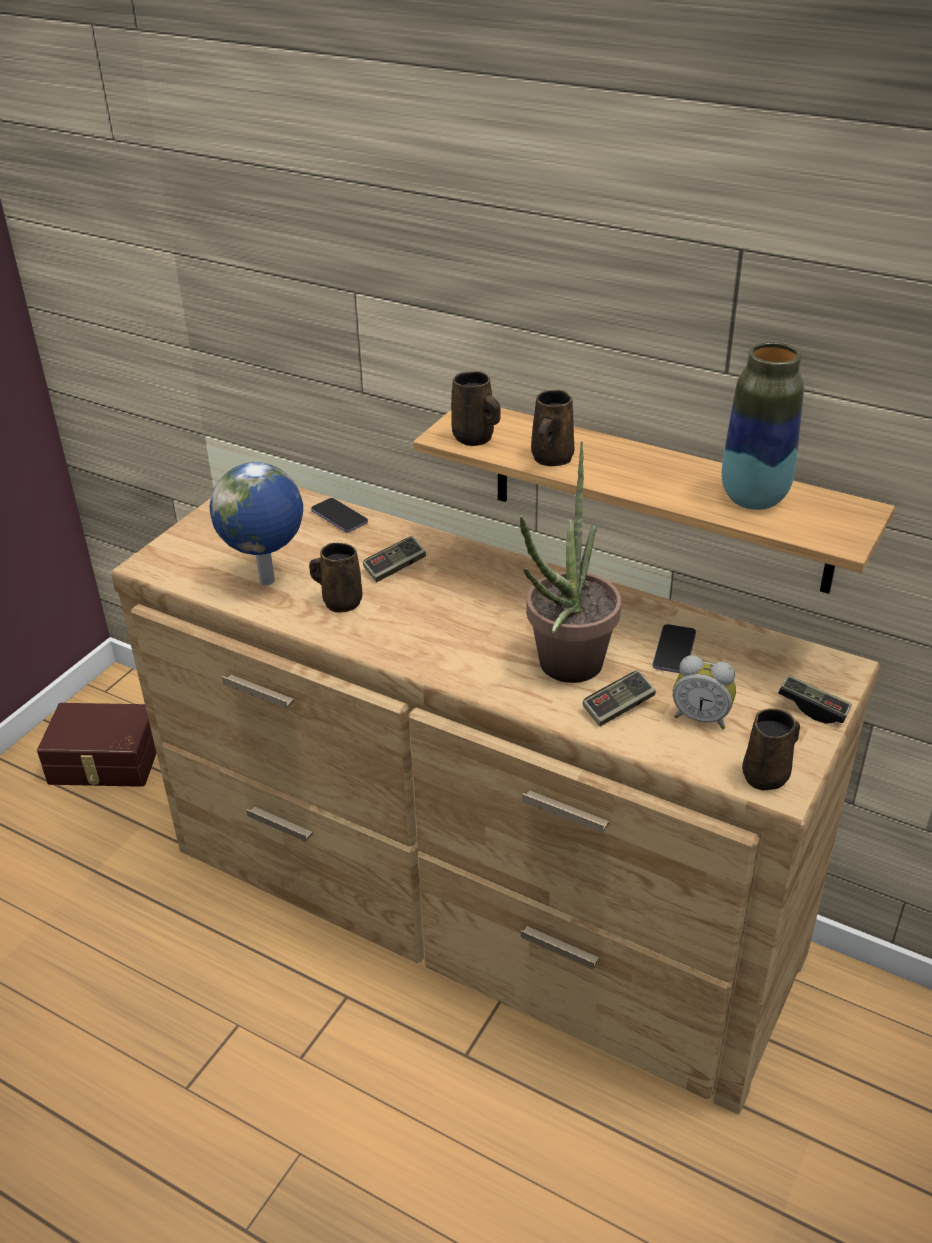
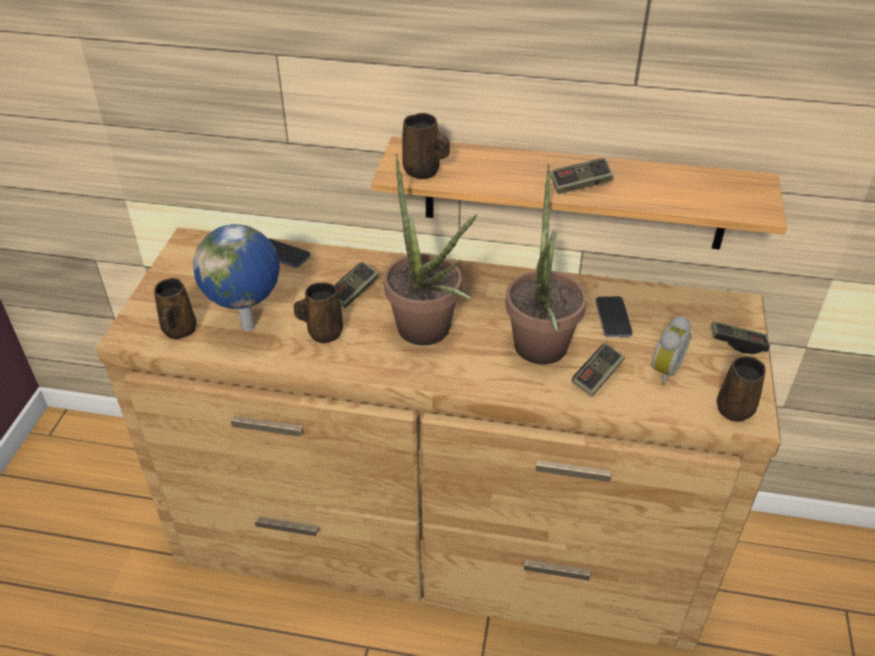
camera: 20 degrees left, 5 degrees up
brown storage box [37,703,157,787] -> none
brown mug [531,390,574,466] -> brown mug moved to [154,278,196,339]
alarm clock [673,655,736,729] -> alarm clock turned 60 degrees counterclockwise [650,316,691,386]
vase [722,342,804,510] -> none
none -> potted plant [384,154,477,345]
none -> game controller [551,158,613,194]

